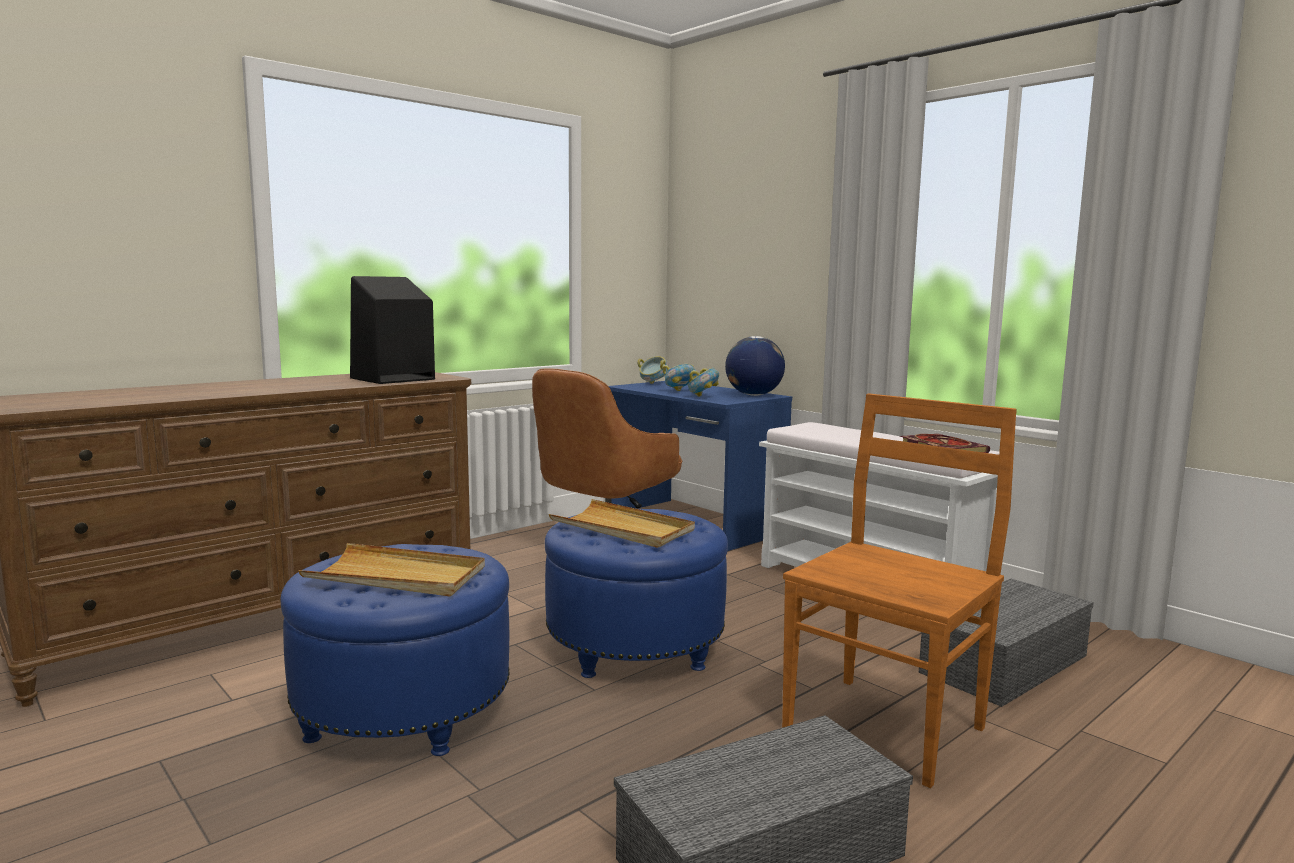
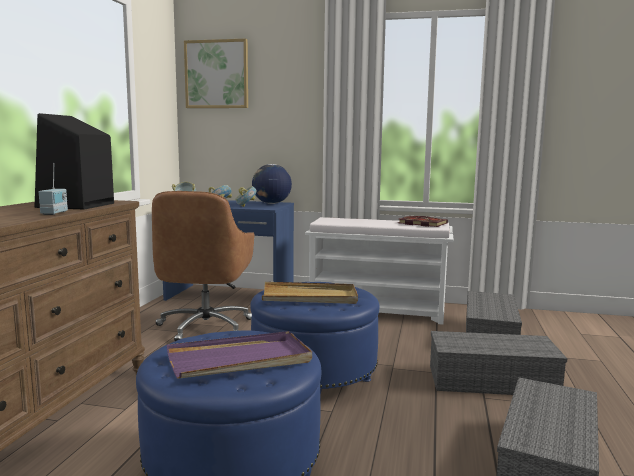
camera: 35 degrees left, 0 degrees up
beige tray [298,543,485,597] -> purple tray [167,331,312,379]
brown chair [782,394,1017,788] -> grey storage box [430,331,567,395]
none -> radio [39,163,68,215]
none -> picture [184,39,248,108]

